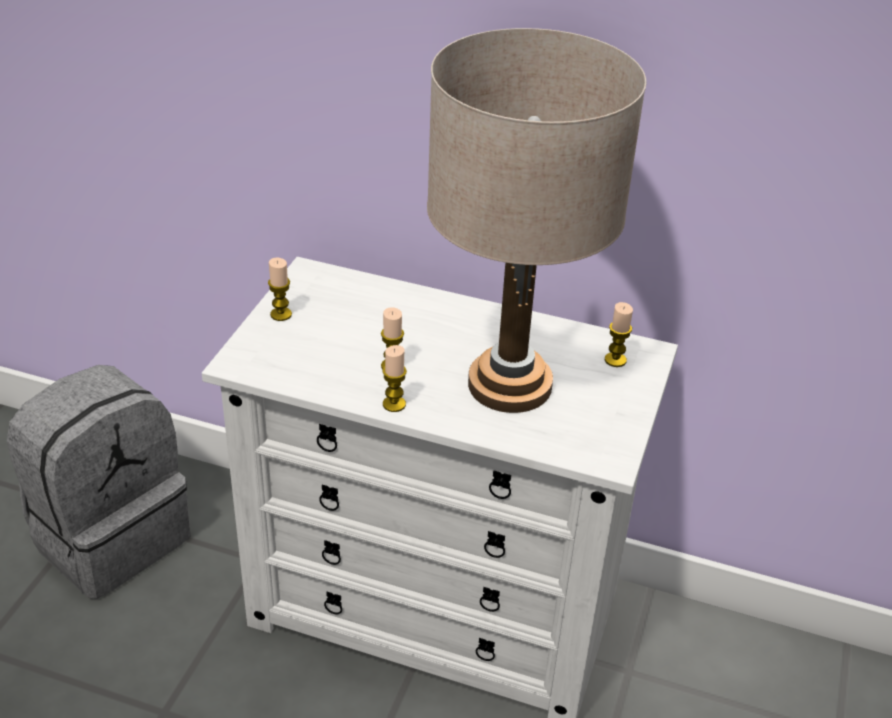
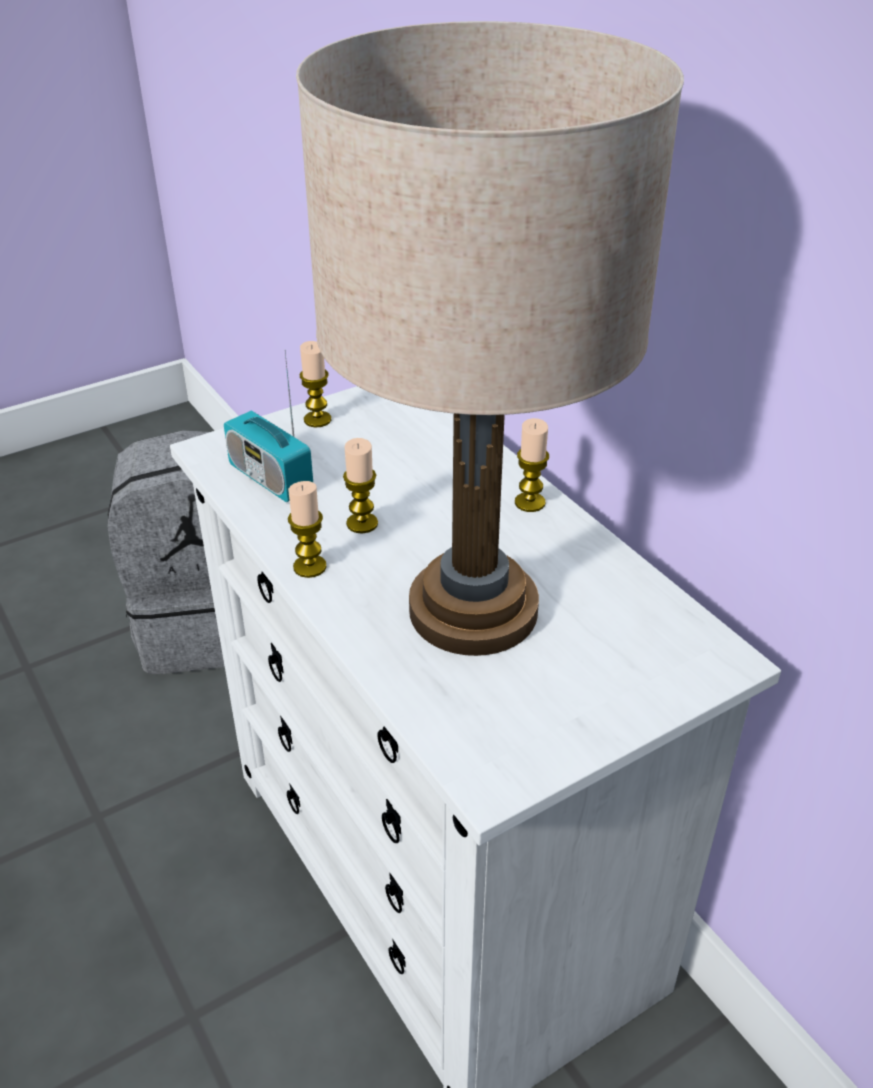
camera: 40 degrees right, 0 degrees up
candle [605,302,633,367] -> candle moved to [515,418,549,512]
none -> radio [224,352,313,502]

